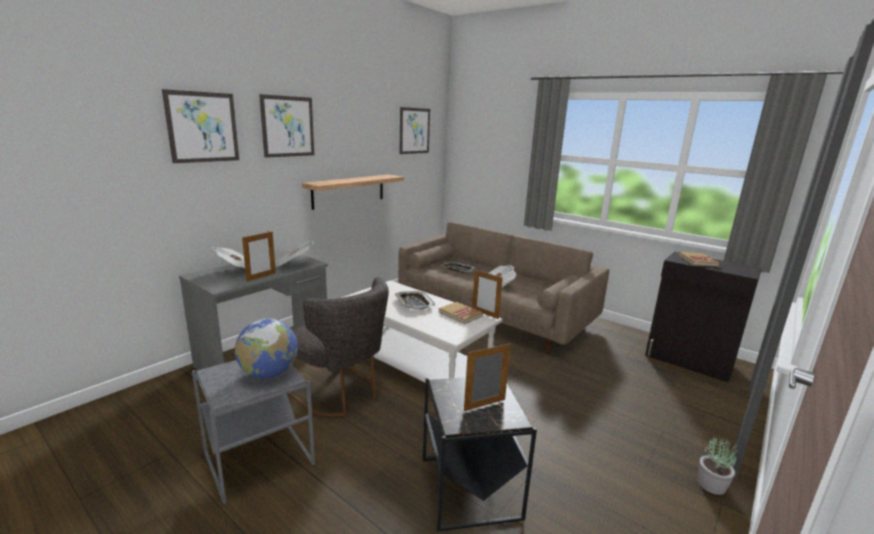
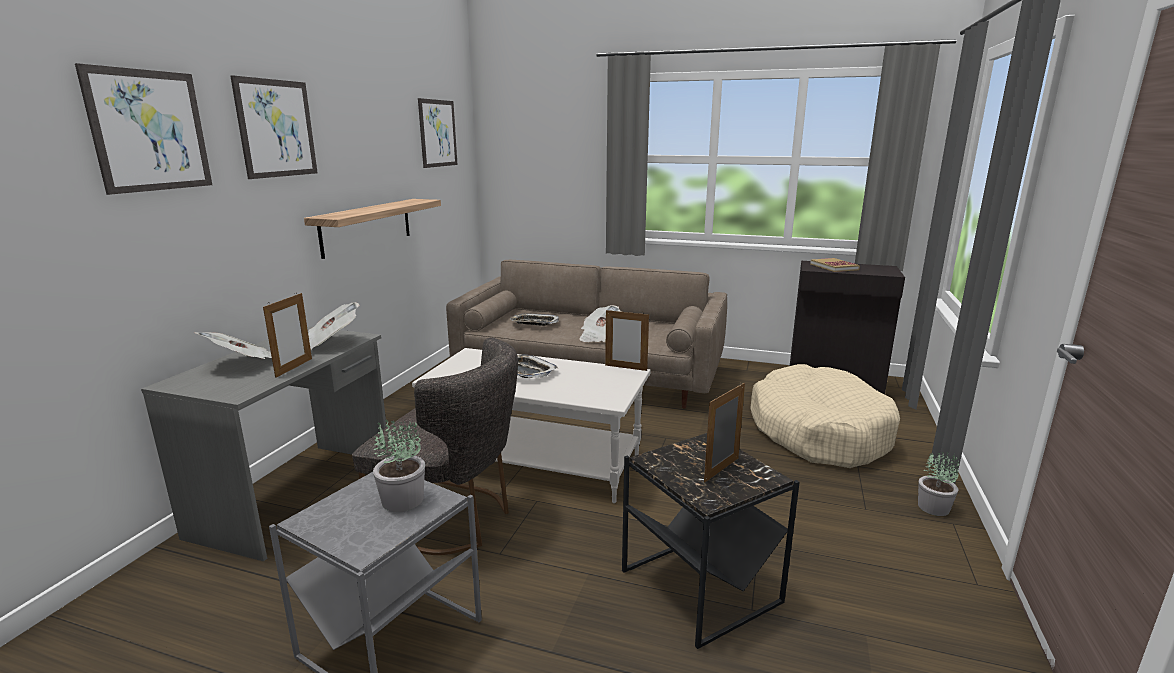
camera: 20 degrees left, 0 degrees up
globe [235,319,298,378] -> potted plant [373,419,425,512]
book [439,302,483,324] -> none
none -> beige dog bed [750,364,900,468]

